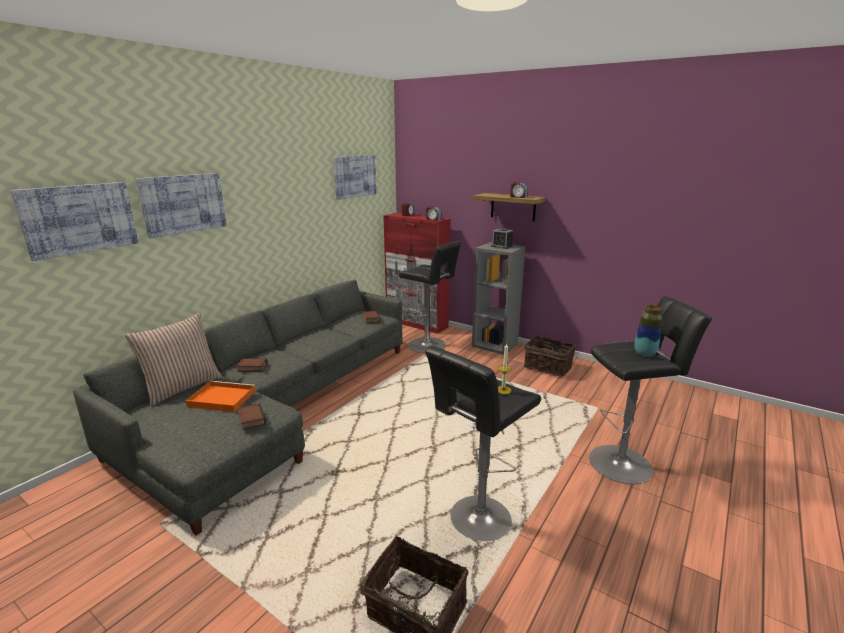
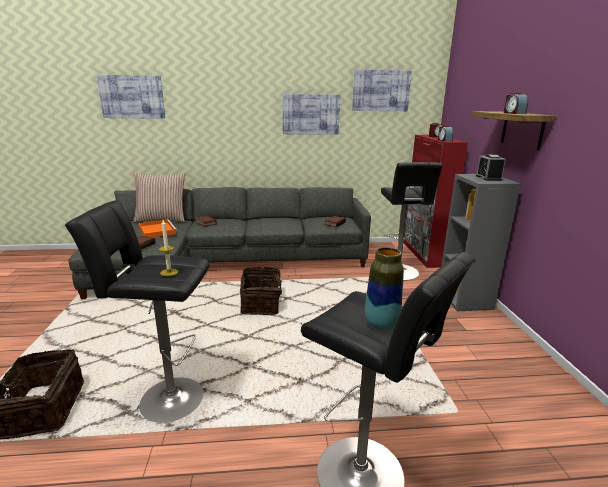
camera: 50 degrees right, 0 degrees up
picture [136,173,227,239] -> picture moved to [282,94,340,135]
basket [524,336,576,377] -> basket moved to [240,267,282,315]

